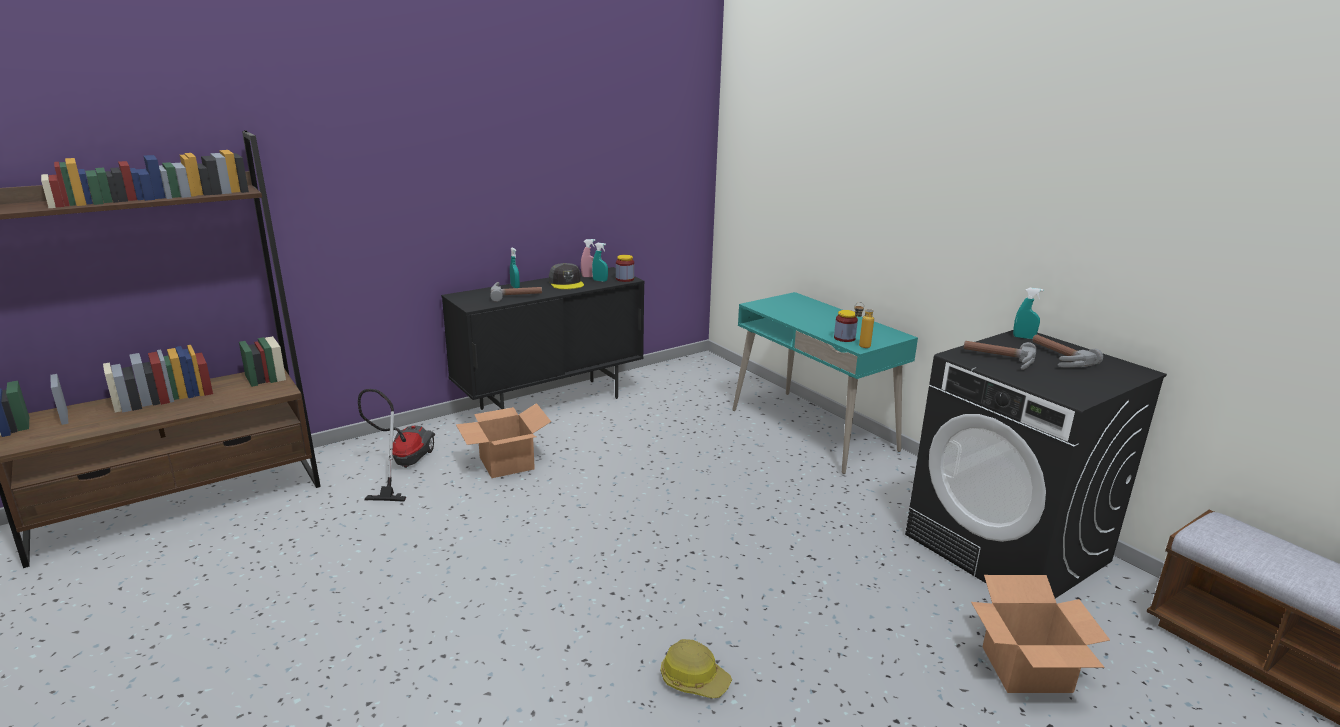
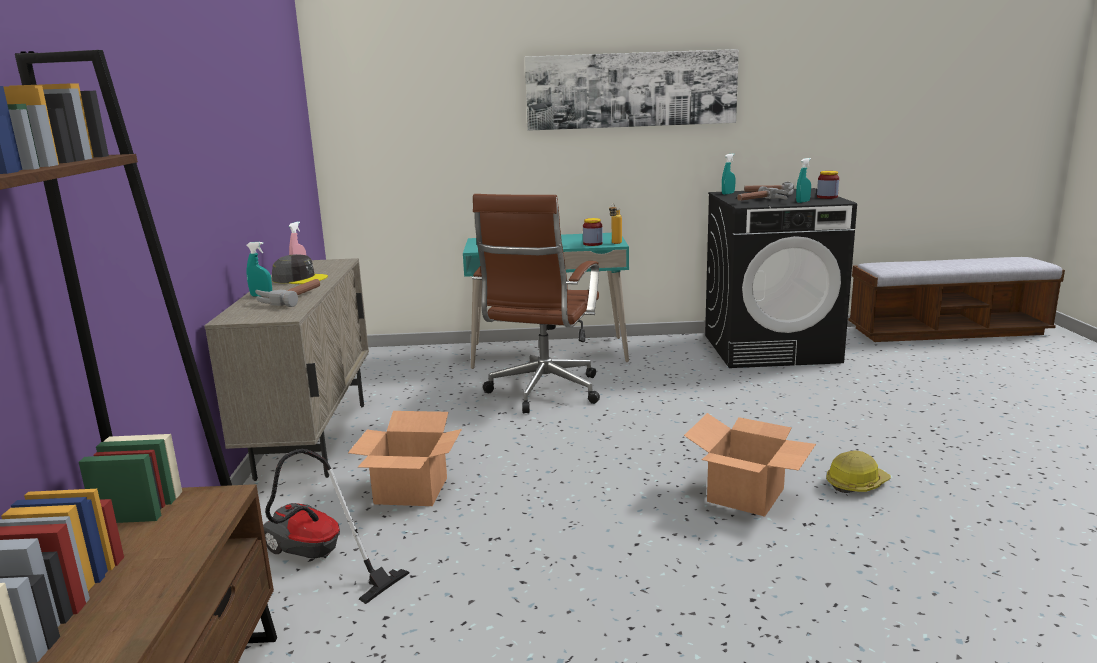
camera: 55 degrees left, 5 degrees down
black cabinet [441,267,645,410] -> beige cabinet [204,258,369,481]
turquoise spray bottle [592,243,608,282] -> turquoise spray bottle moved to [796,158,811,203]
jar [616,255,634,282] -> jar moved to [817,171,839,199]
cardboard box [971,575,1110,693] -> cardboard box moved to [684,413,816,517]
none -> brown office chair [472,194,600,414]
none -> picture [525,49,739,131]

